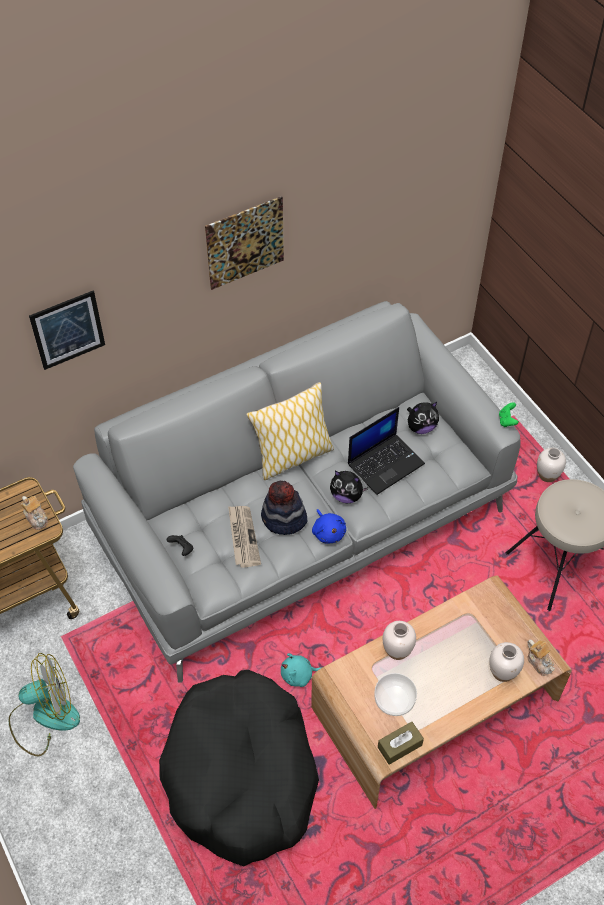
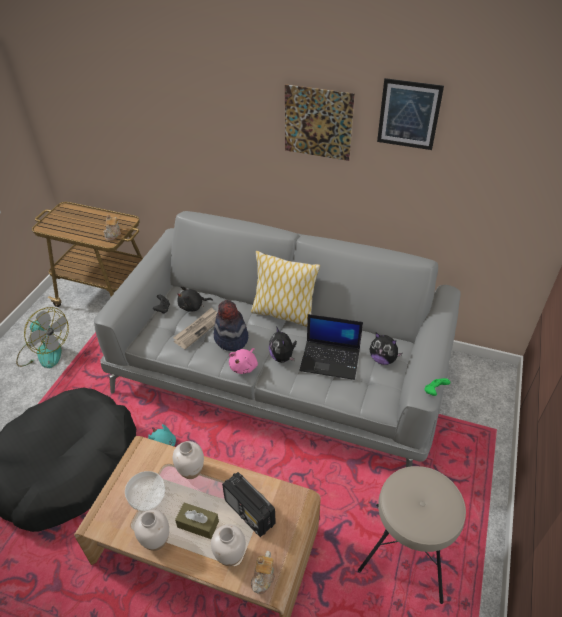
camera: 50 degrees right, 10 degrees down
picture [29,291,105,370] -> picture moved to [377,78,444,150]
blue plush toy [312,509,346,543] -> pink plush toy [229,348,258,374]
brown tissue box [378,722,424,765] -> brown tissue box moved to [175,502,219,539]
white vase [537,448,566,482] -> white vase moved to [134,510,169,551]
none -> black plush toy [177,286,213,312]
none -> radio [222,472,276,537]

